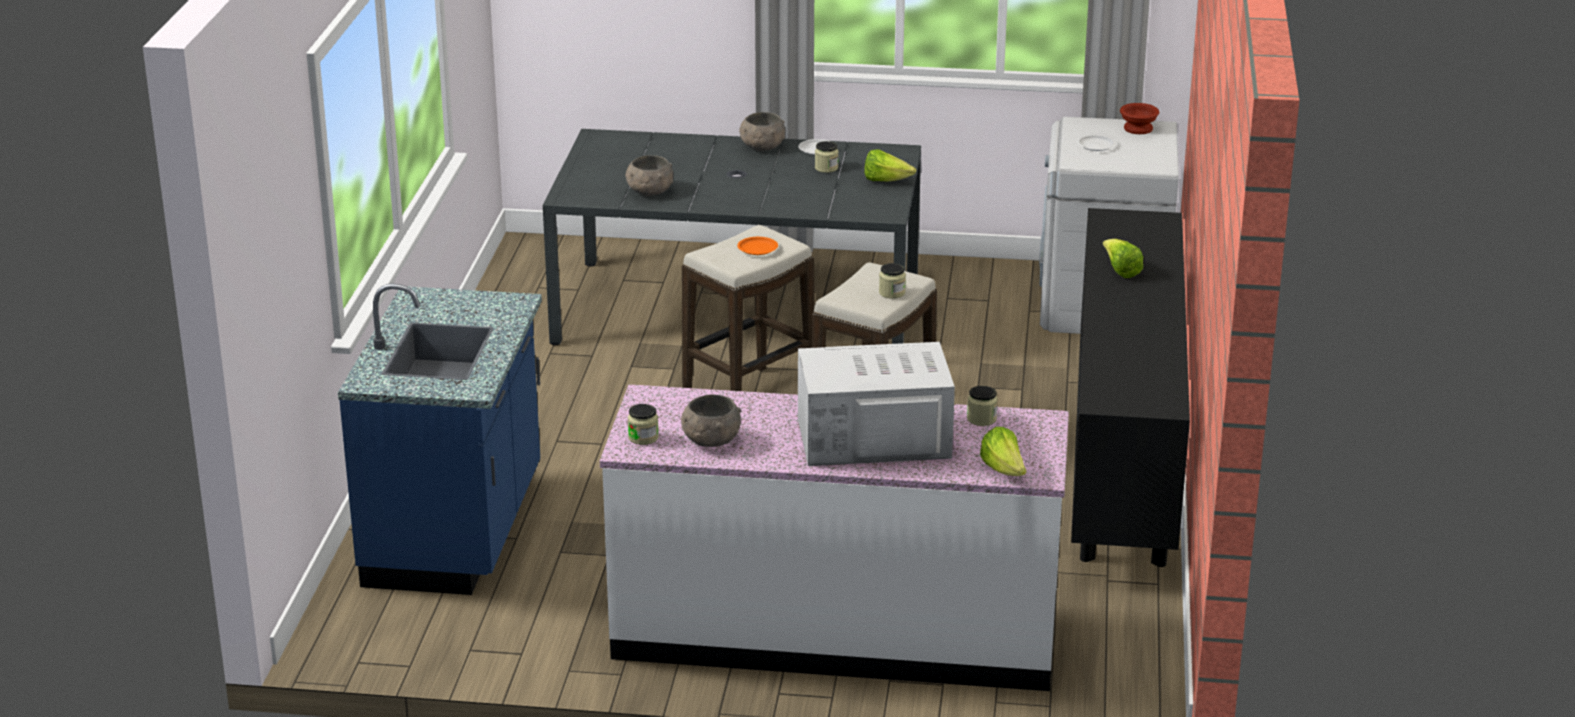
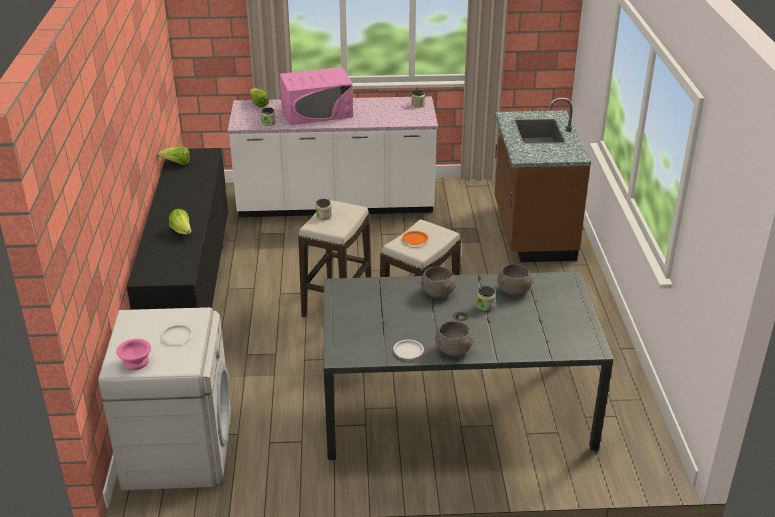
camera: 170 degrees right, 5 degrees up
blue counter [338,284,542,595] -> brown counter [494,98,591,262]
grey bowl [681,394,741,447] -> grey bowl moved to [421,266,456,298]
white microwave [798,342,955,466] -> pink microwave [279,67,353,125]
jar [815,141,838,173] -> jar moved to [477,286,495,311]
lettuce [864,149,916,182] -> lettuce moved to [158,146,190,165]
brown bowl [1120,103,1159,134] -> pink bowl [116,339,151,370]

